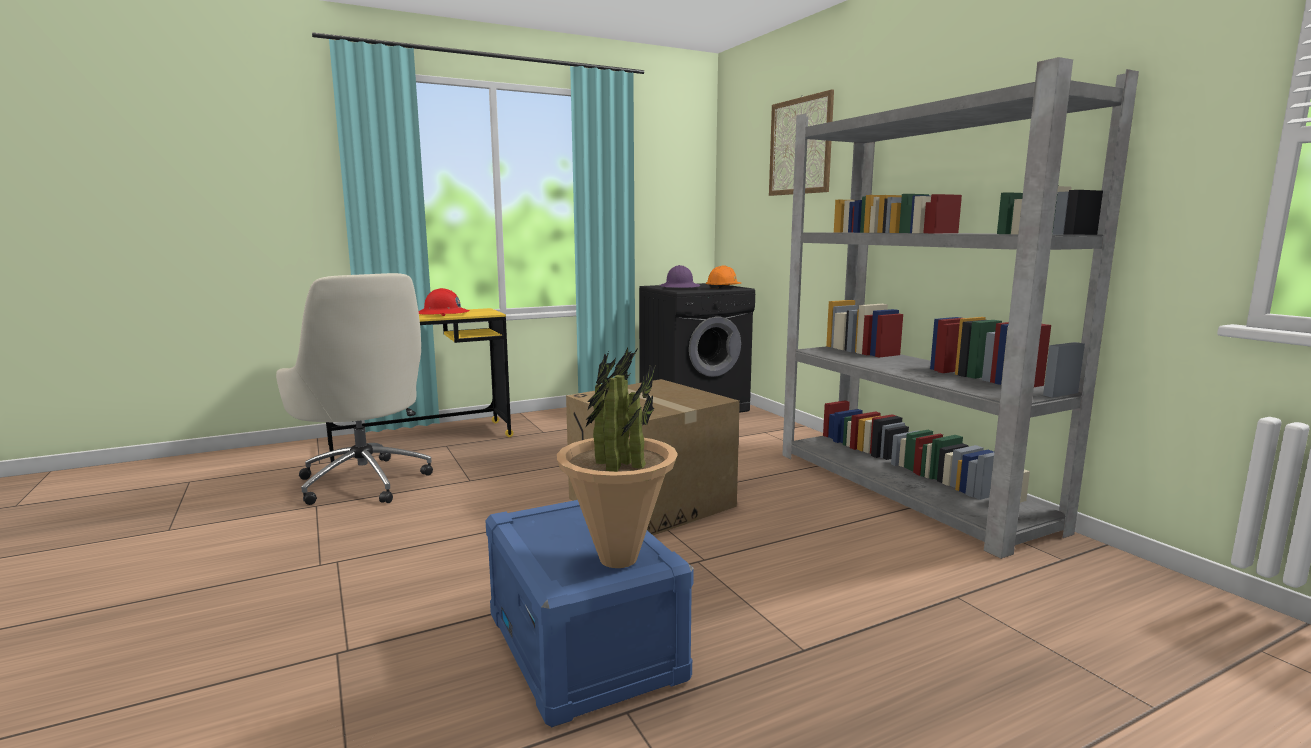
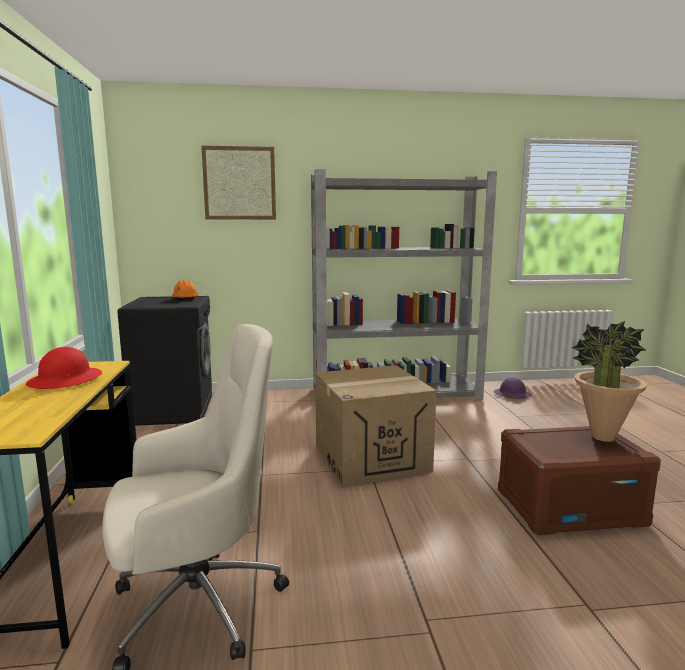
camera: 70 degrees left, 0 degrees up
blue storage box [485,500,694,727] -> brown storage box [498,426,661,535]
purple hard hat [659,265,700,288] -> purple hard hat moved to [494,378,532,399]

